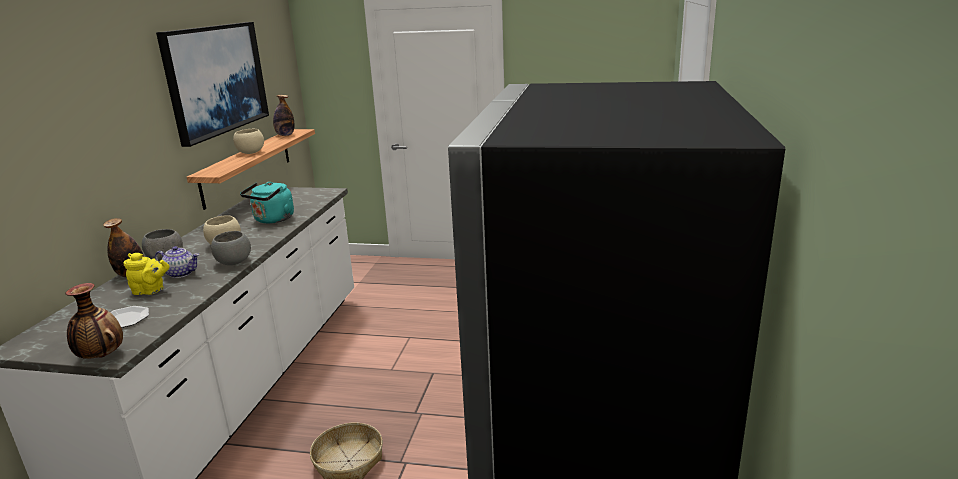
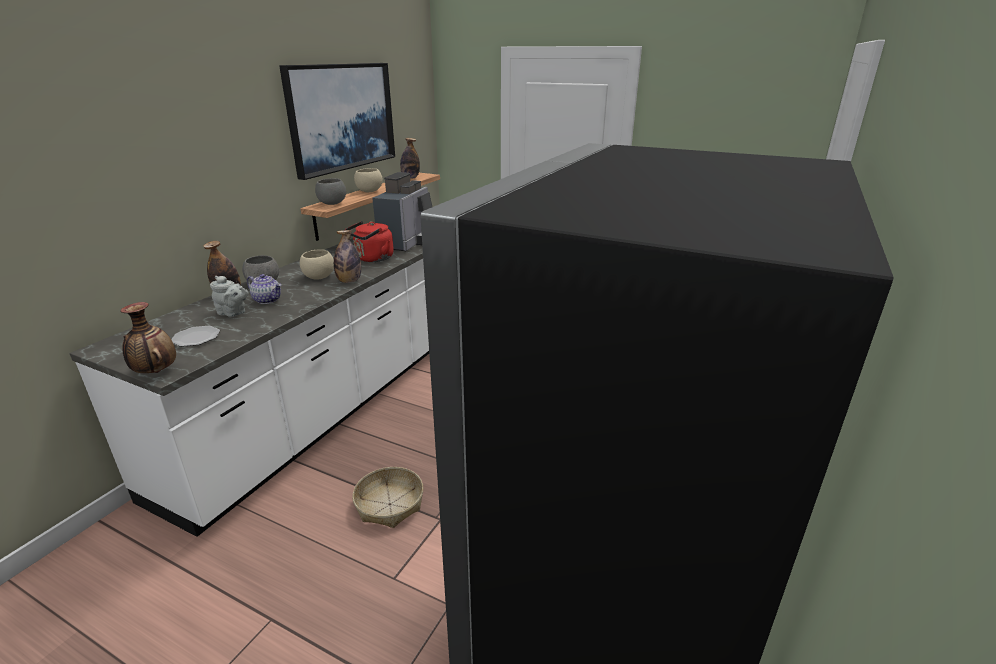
camera: 15 degrees right, 5 degrees up
yellow teapot [124,253,170,295] -> grey teapot [210,276,248,317]
grey bowl [211,231,251,265] -> grey bowl moved to [315,178,346,205]
turquoise kettle [240,182,294,224] -> red kettle [345,221,394,262]
none -> bottle [334,230,361,283]
none -> coffee machine [372,172,432,251]

